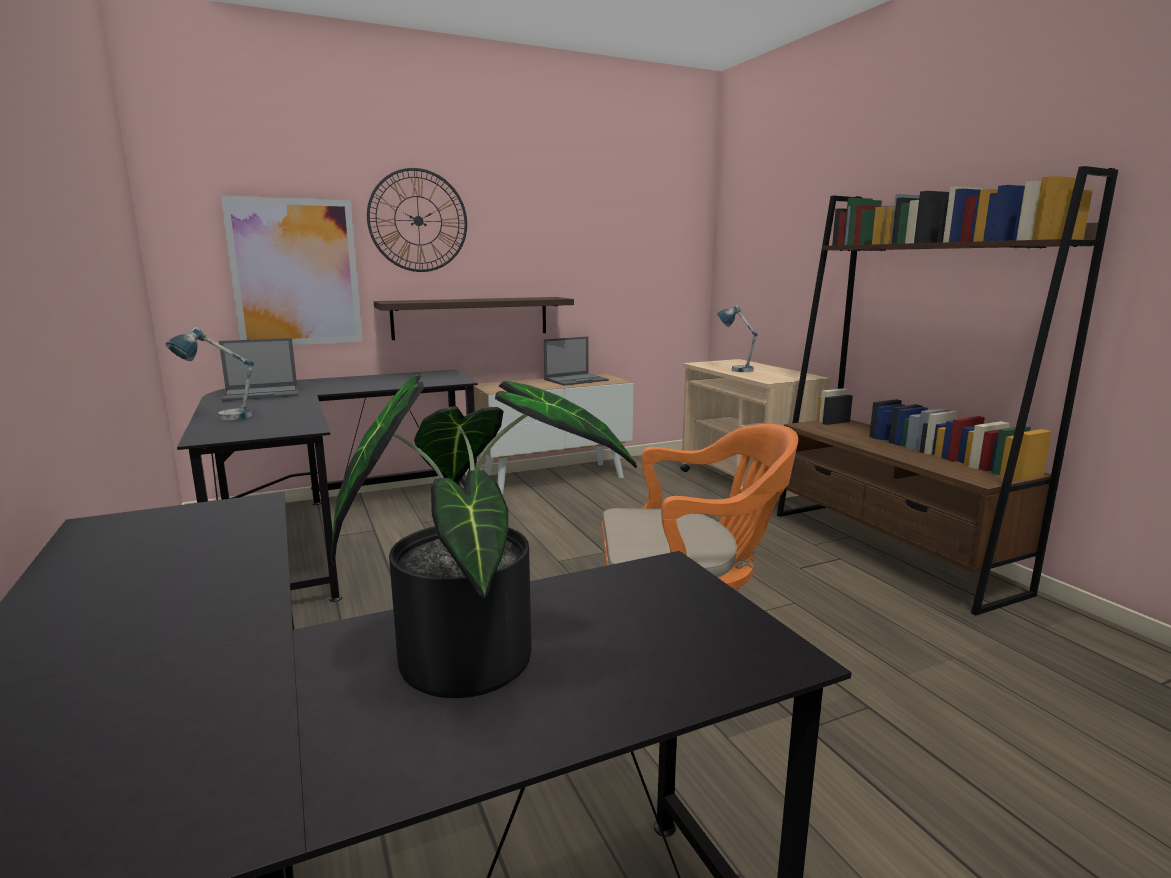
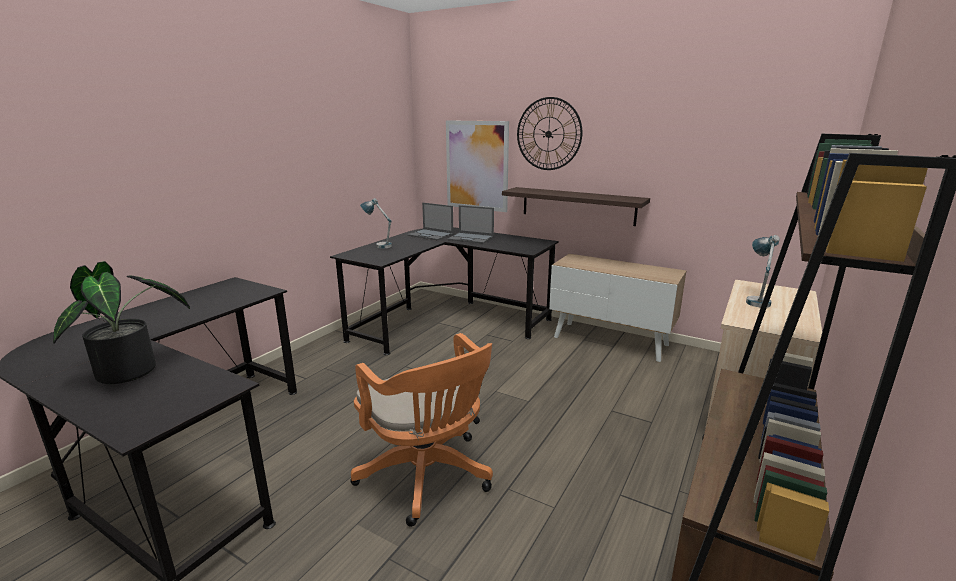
camera: 55 degrees right, 5 degrees up
laptop [544,336,609,386] -> laptop moved to [448,205,494,243]

